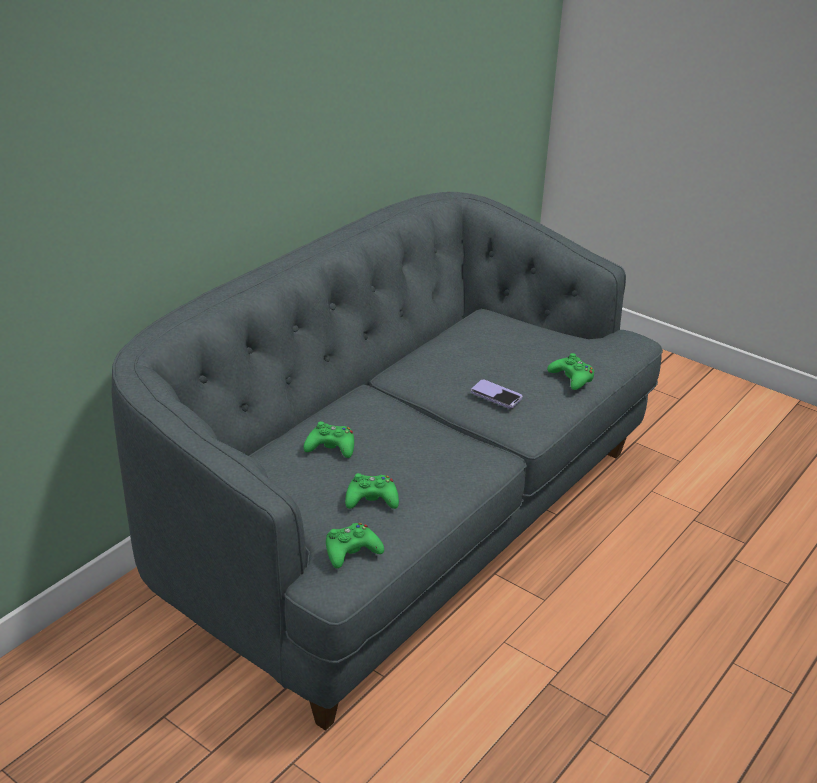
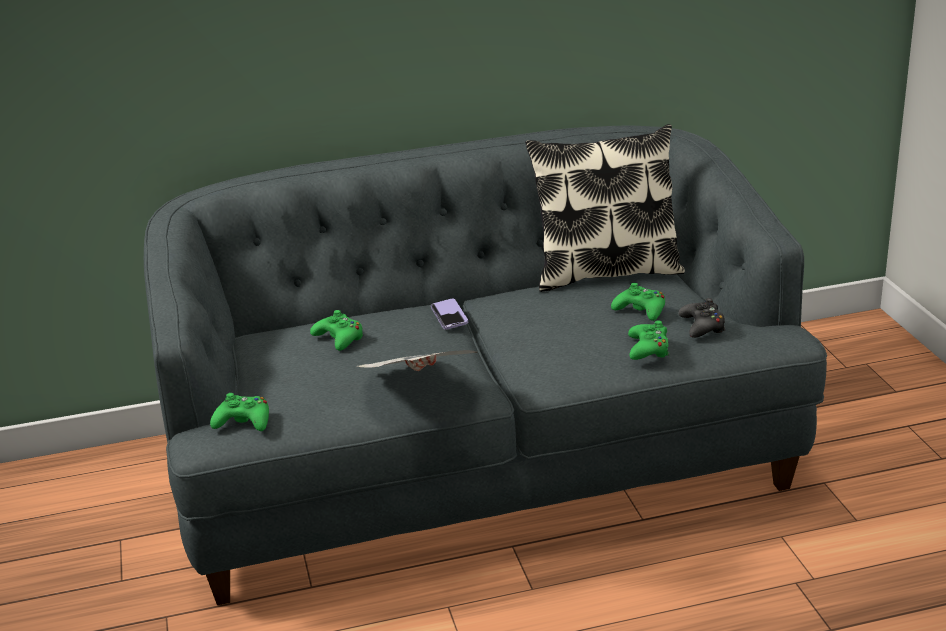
camera: 40 degrees right, 5 degrees down
green game controller [345,473,399,509] -> green game controller moved to [611,283,665,321]
phone [471,380,522,409] -> phone moved to [431,299,468,330]
none -> newspaper [357,350,477,371]
none -> pillow [525,124,685,292]
none -> black game controller [678,298,725,338]

